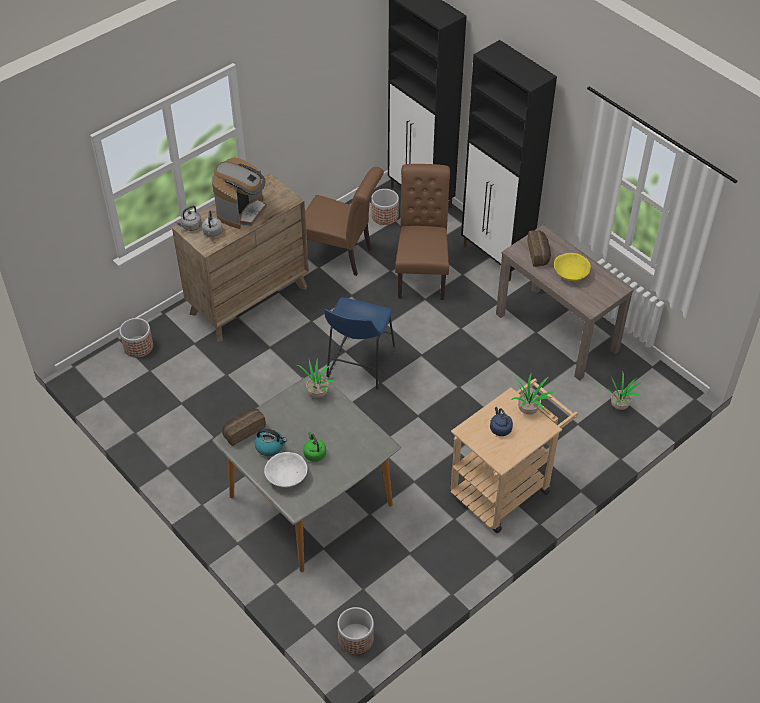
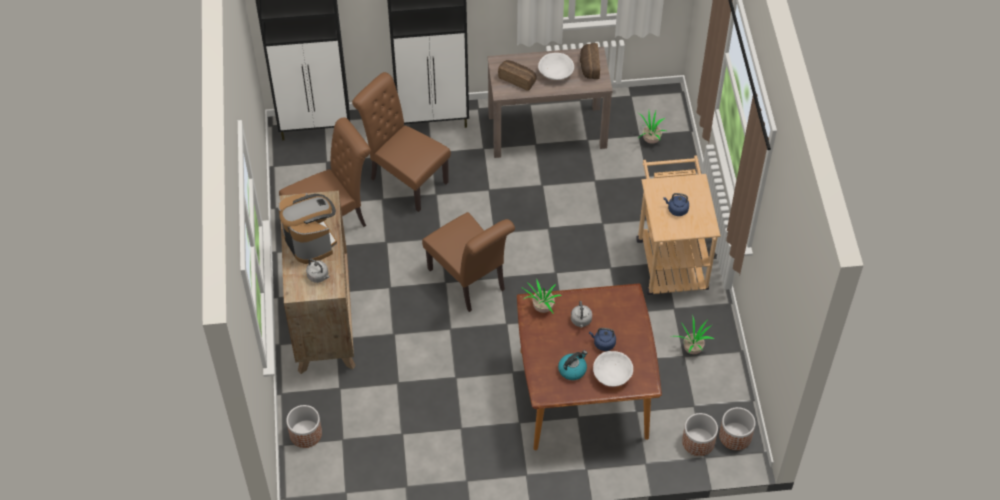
camera: 55 degrees left, 5 degrees up
grey kettle [176,205,202,231] -> grey kettle moved to [571,301,592,328]
grey dining table [212,371,401,572] -> brown dining table [517,284,662,450]
bread [222,408,266,446] -> bread moved to [580,43,600,79]
green kettle [303,432,326,462] -> blue kettle [589,328,616,351]
blue stool [324,297,395,390] -> brown chair [422,212,515,312]
planter [371,189,399,225] -> planter moved to [682,413,718,456]
potted plant [512,372,554,414] -> potted plant moved to [676,315,714,354]
yellow bowl [554,253,591,281] -> white bowl [538,53,574,80]

